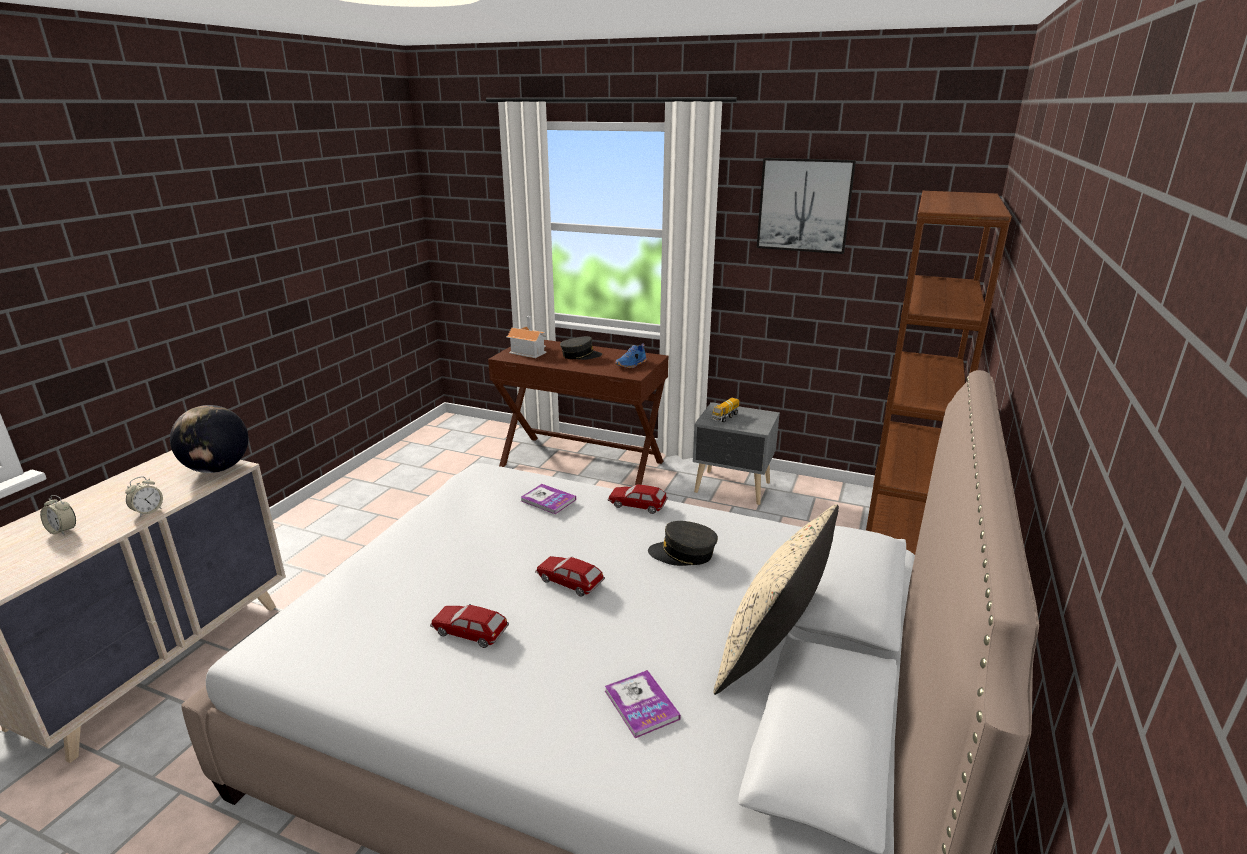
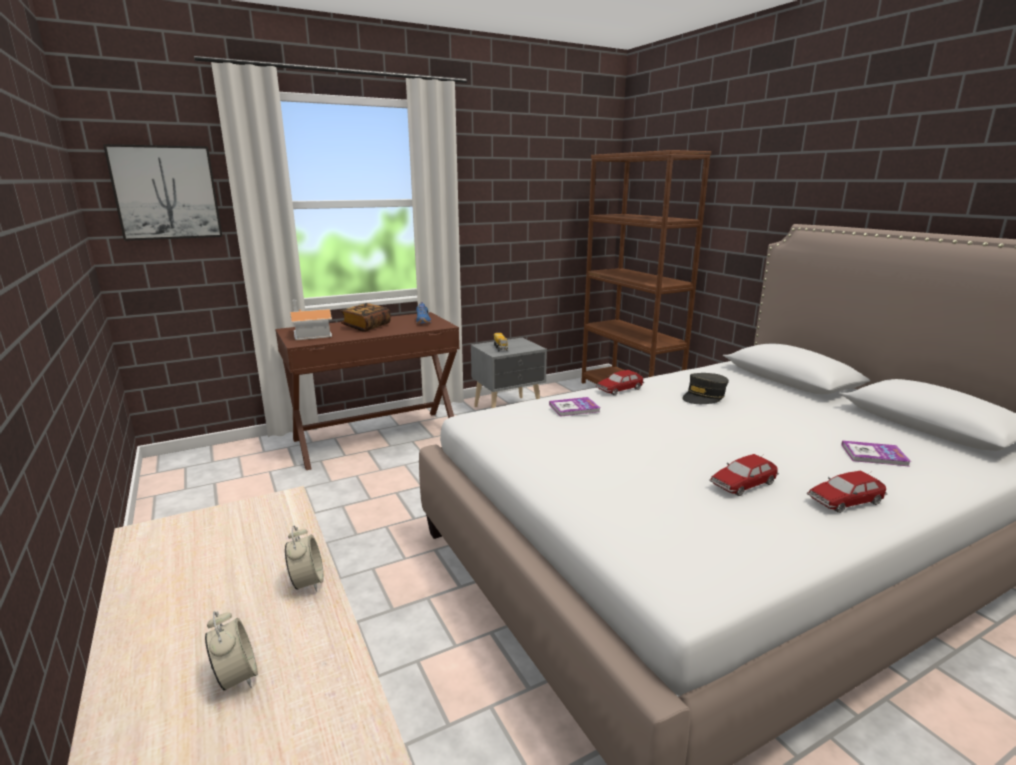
camera: 50 degrees left, 5 degrees down
alarm clock [40,495,76,536] -> alarm clock turned 90 degrees counterclockwise [205,611,257,691]
globe [170,405,248,473] -> none
toy car [535,556,605,597] -> toy car moved to [807,471,888,513]
grey cap [560,336,602,360] -> book [341,303,391,332]
beige pillow [713,504,839,695] -> none
picture [757,158,856,254] -> picture moved to [103,144,222,241]

